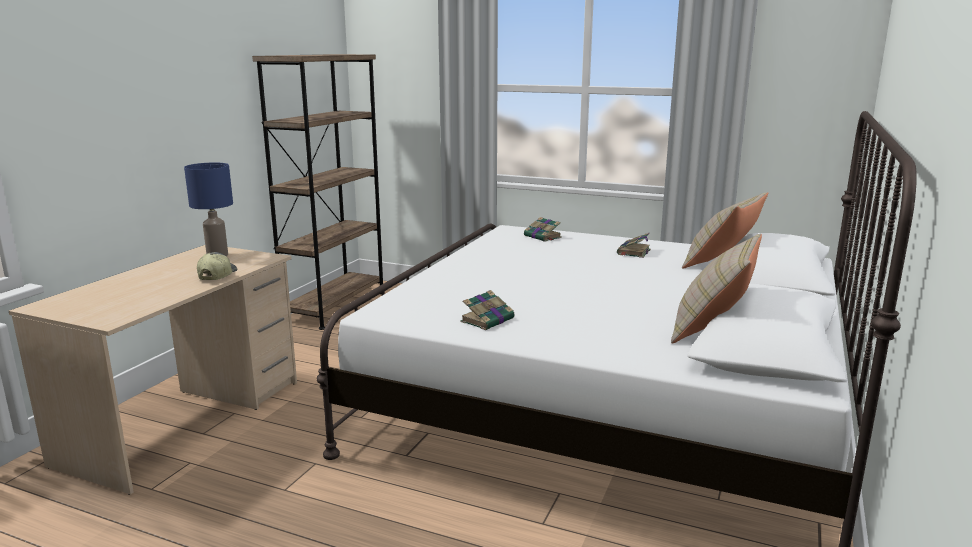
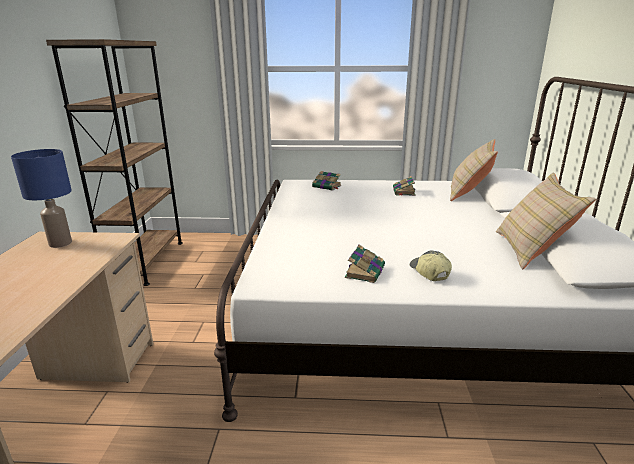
camera: 20 degrees left, 5 degrees up
cap [197,252,237,280] -> cap moved to [410,251,452,281]

